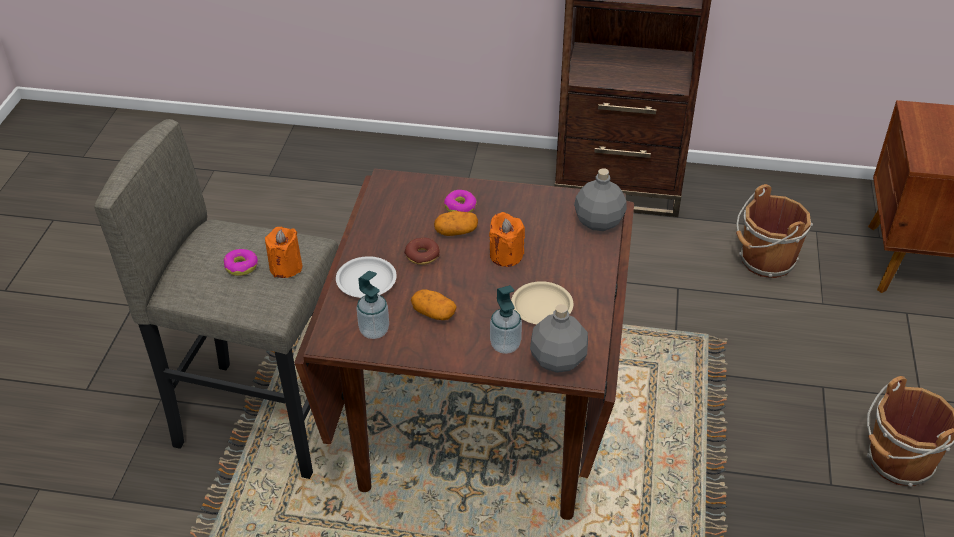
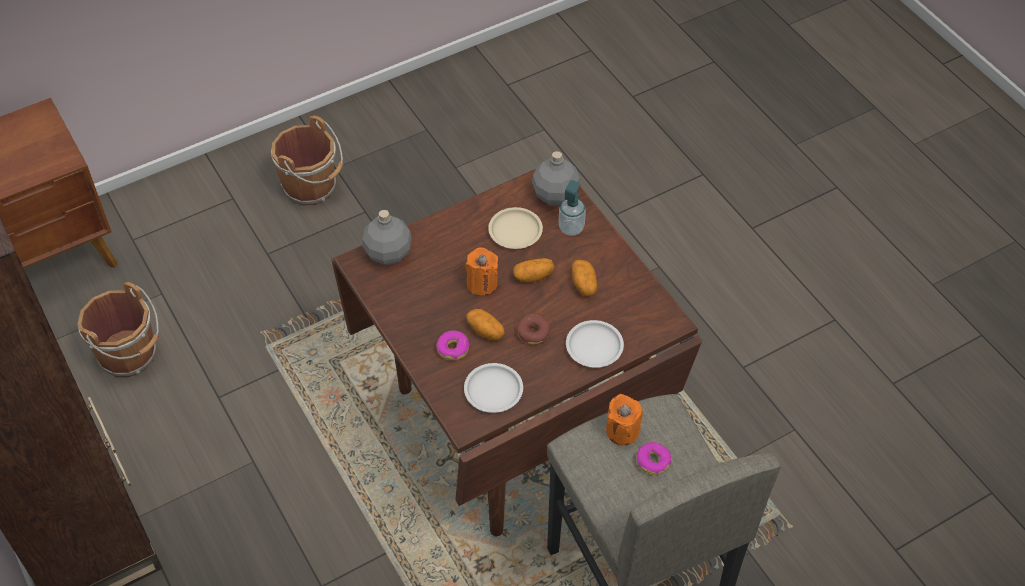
camera: 130 degrees left, 10 degrees up
soap dispenser [356,271,389,339] -> none
none -> white plate [464,363,523,413]
none -> potato [513,258,555,282]

